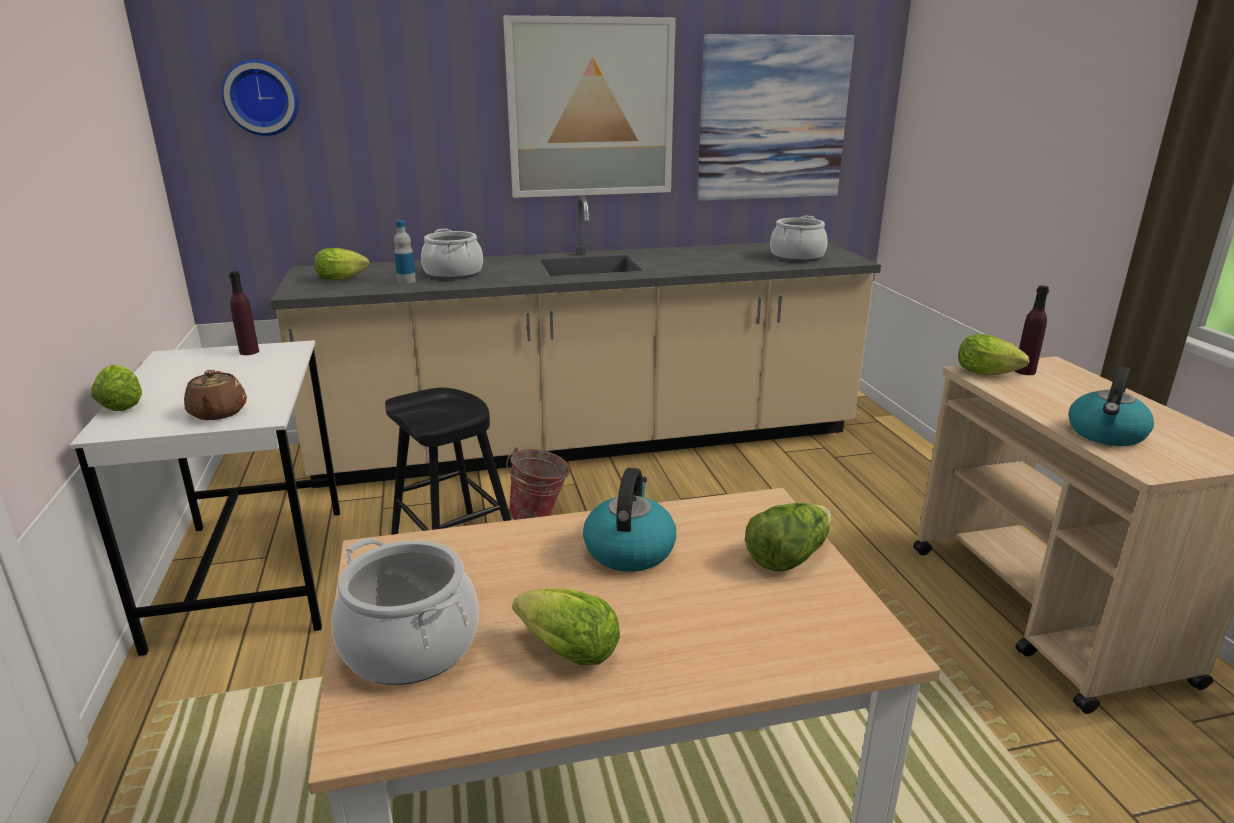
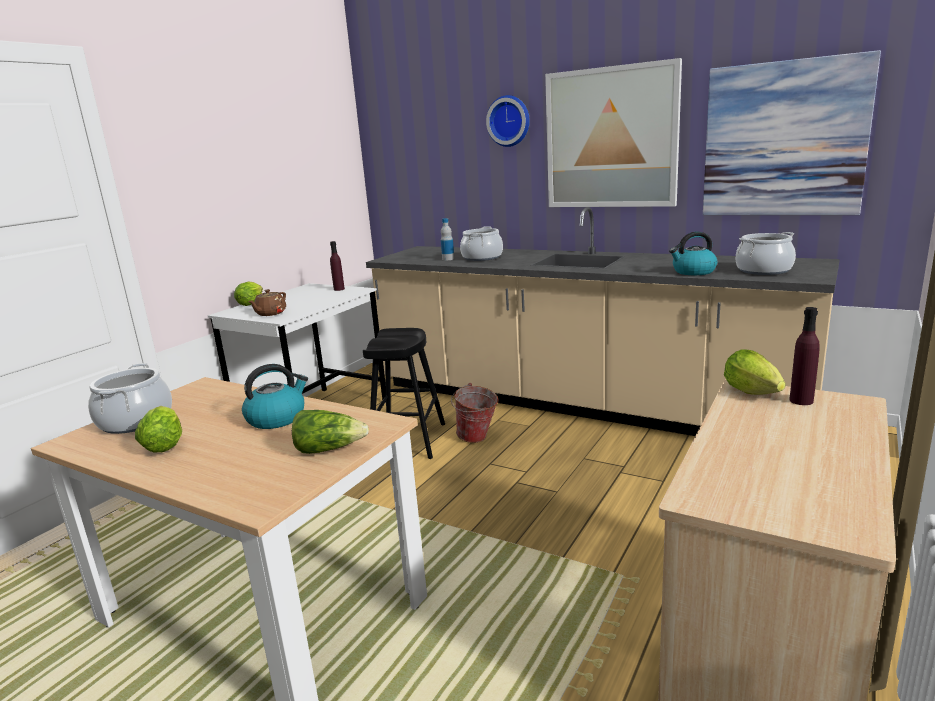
camera: 45 degrees right, 5 degrees down
wall clock [221,59,299,136] -> wall clock moved to [486,95,530,147]
lettuce [314,248,370,280] -> none
kettle [1069,367,1154,446] -> kettle moved to [669,232,717,275]

